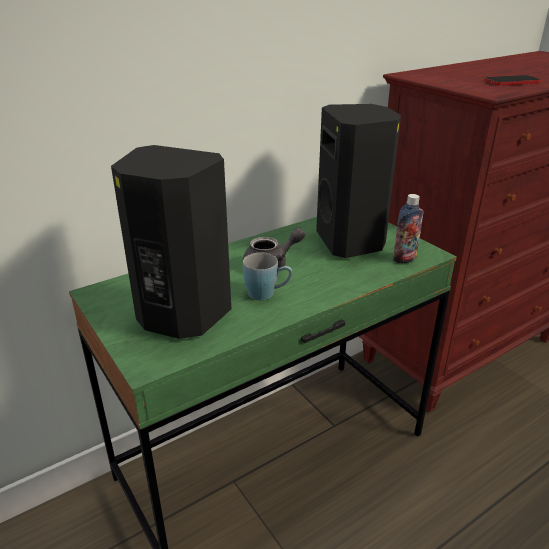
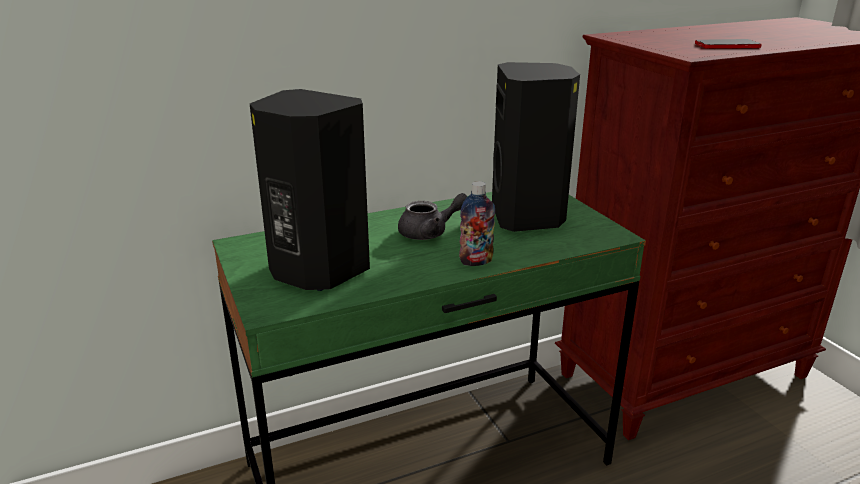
camera: 10 degrees right, 5 degrees down
blue mug [243,253,292,300] -> none
bottle [393,194,423,263] -> bottle moved to [459,181,495,266]

